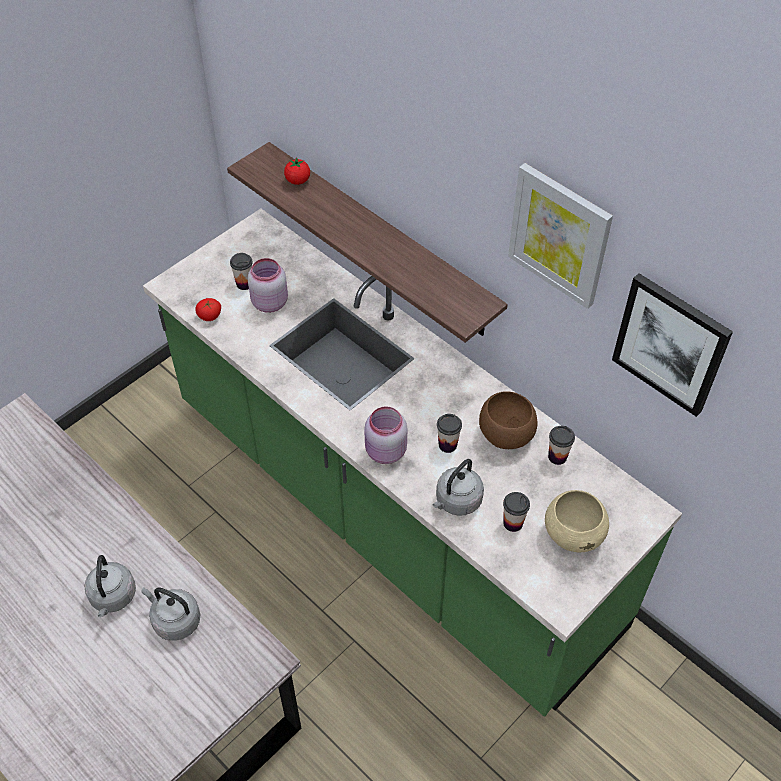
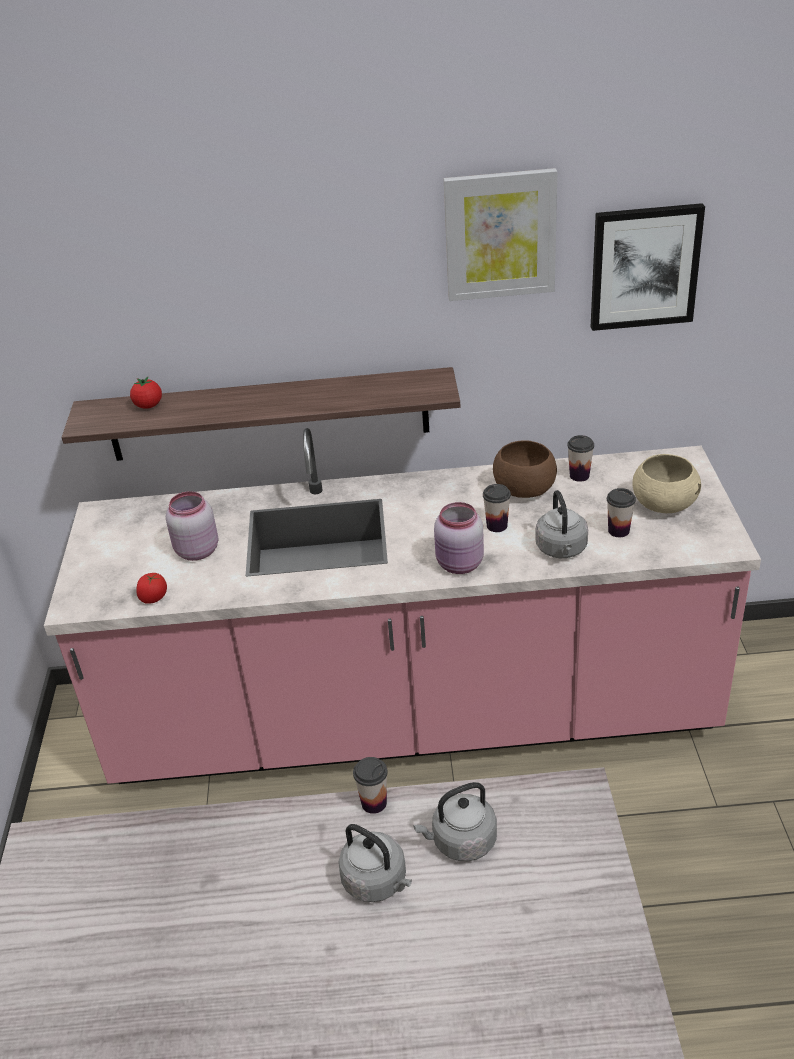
camera: 45 degrees left, 15 degrees down
green counter [143,208,682,717] -> pink counter [44,428,761,784]
cup [230,253,252,290] -> cup moved to [353,757,388,814]

